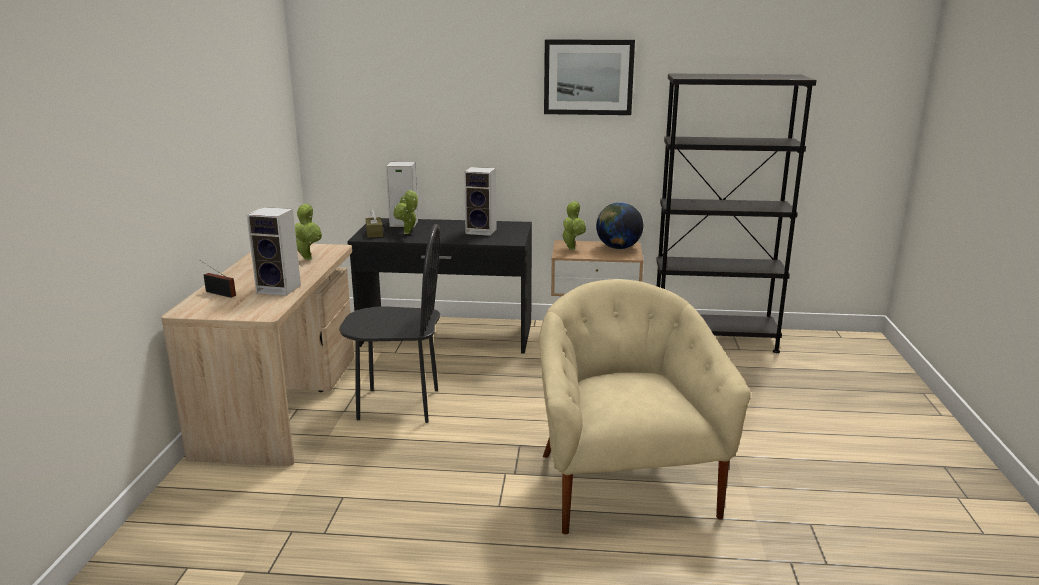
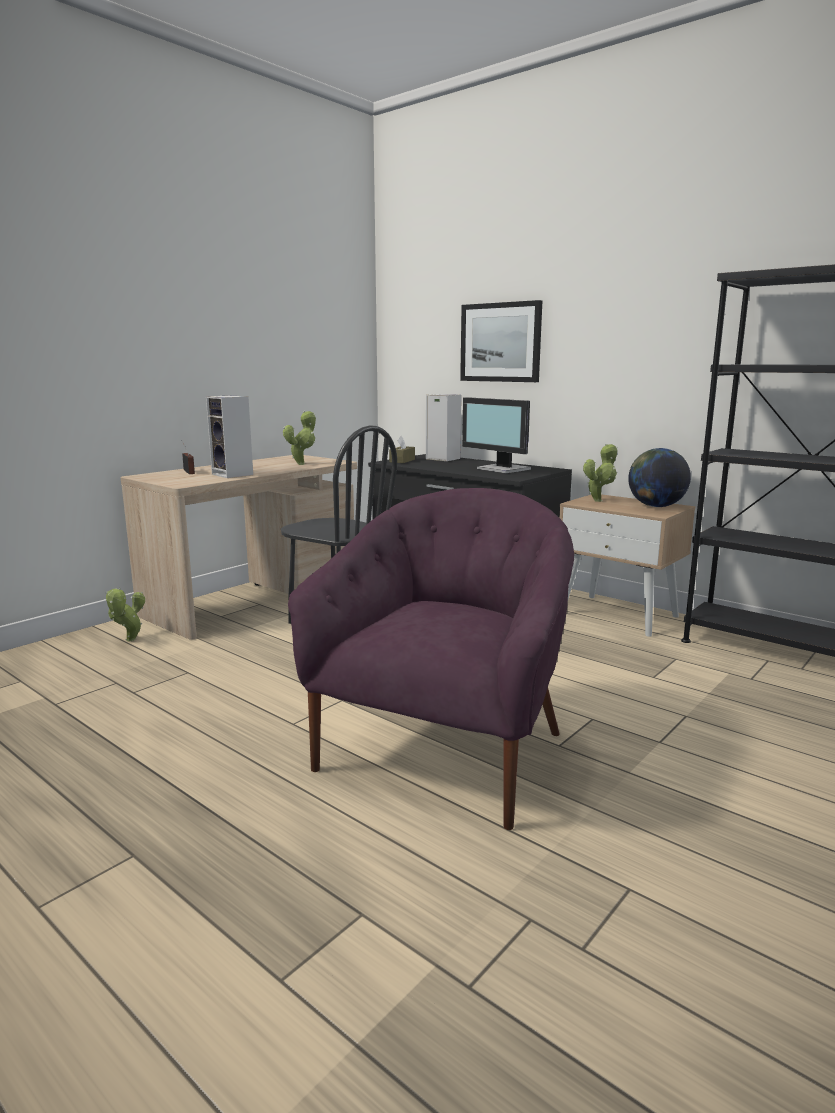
camera: 35 degrees right, 5 degrees down
potted plant [393,189,418,234] -> potted plant moved to [106,588,145,642]
speaker [464,167,497,236] -> monitor [462,397,531,473]
beige armchair [539,279,750,535] -> purple armchair [288,488,574,830]
picture [544,39,635,115] -> picture moved to [460,300,542,382]

